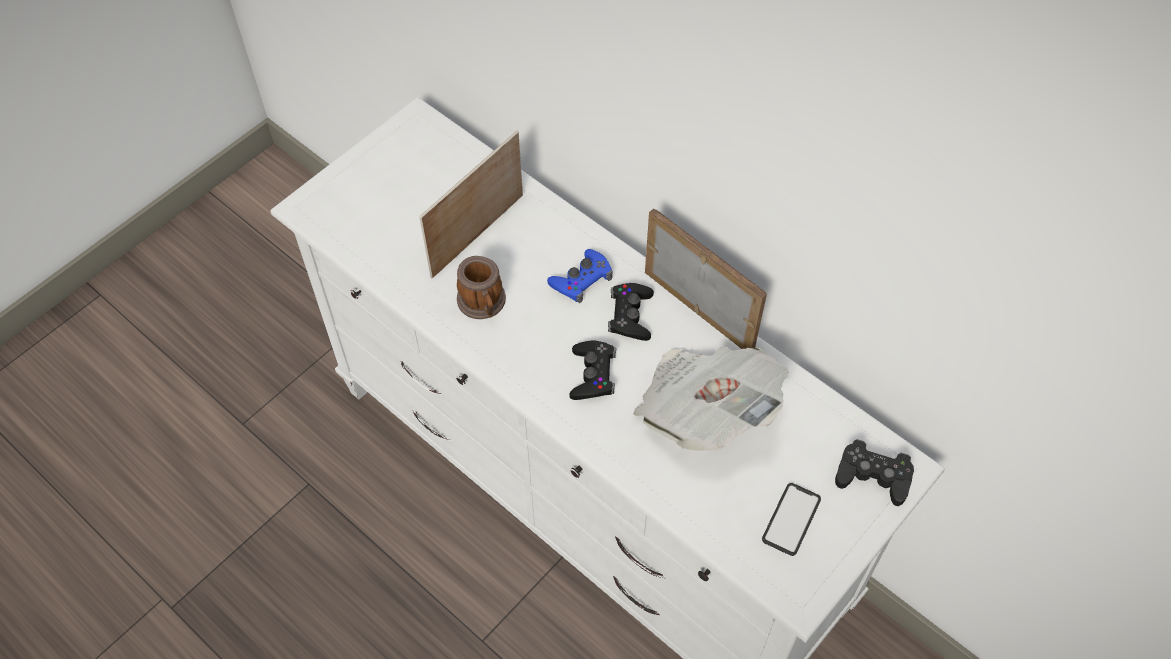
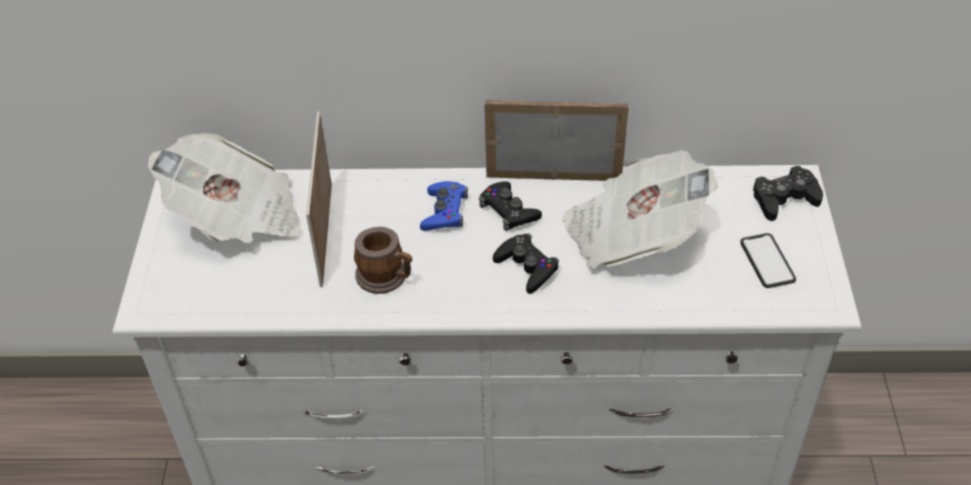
camera: 40 degrees left, 10 degrees down
none -> newspaper [148,133,302,243]

